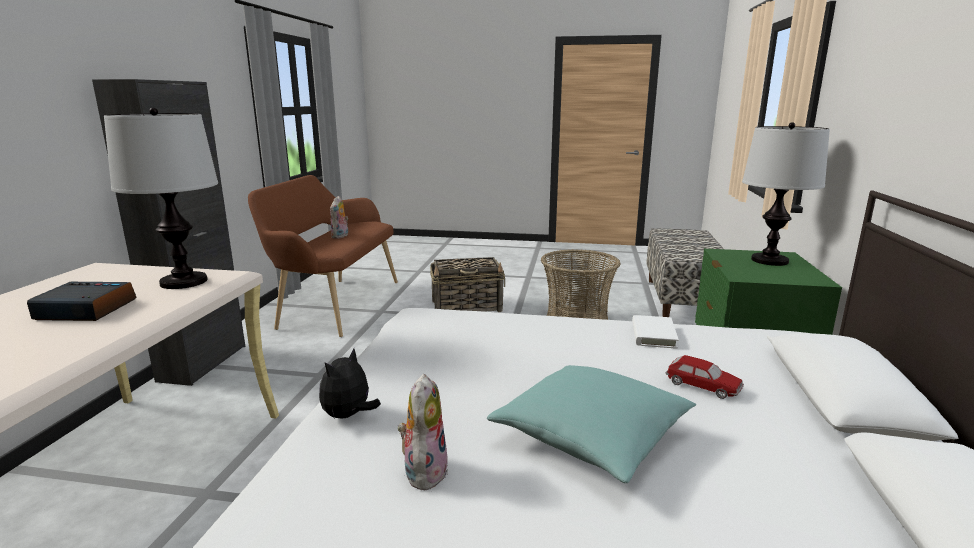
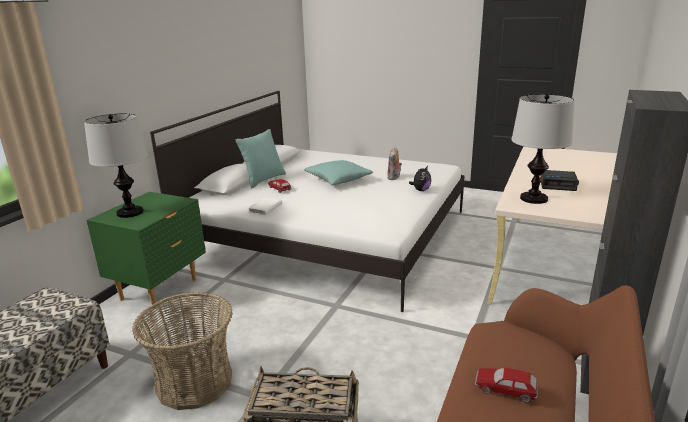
camera: 165 degrees left, 5 degrees up
plush toy [330,196,348,239] -> toy car [475,366,538,402]
none -> turquoise pillow [235,129,286,188]

